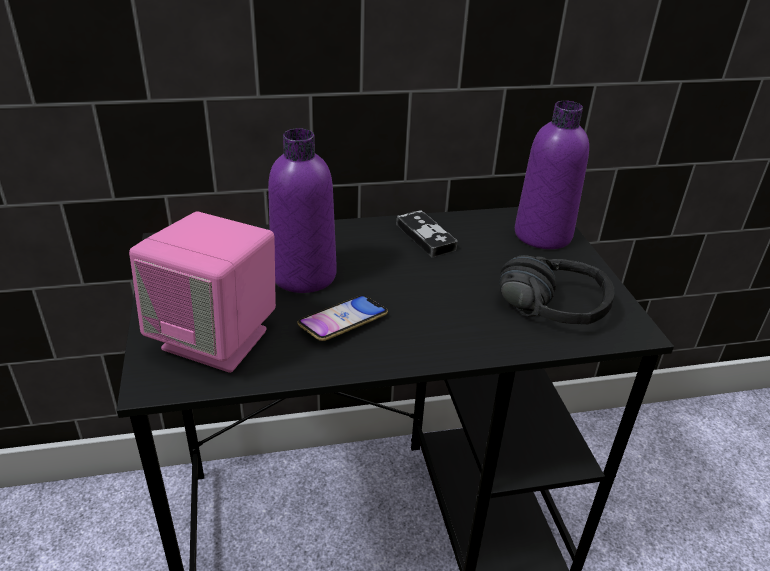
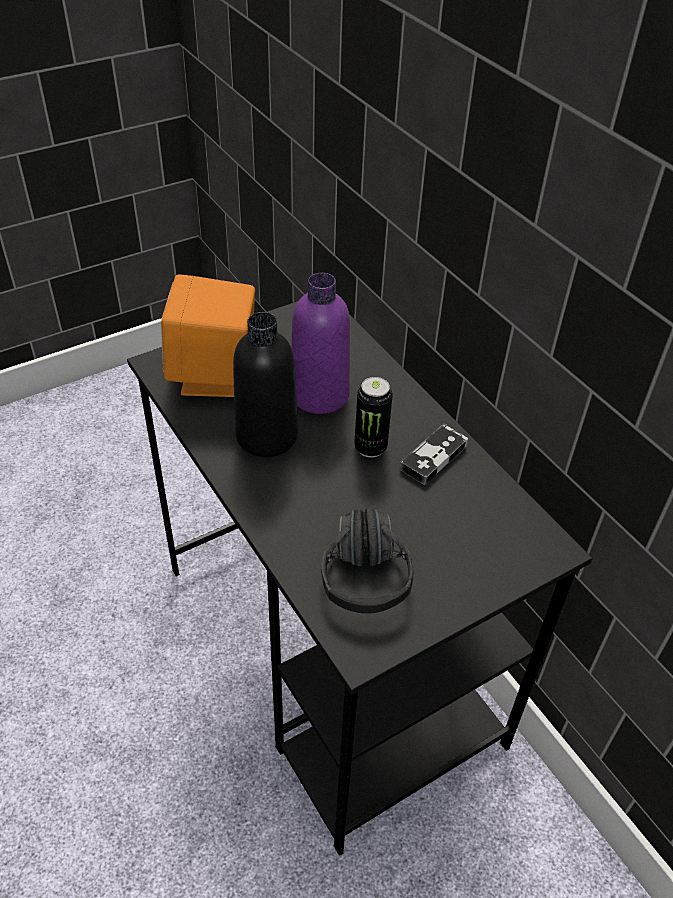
camera: 70 degrees right, 10 degrees up
pink speaker [129,211,276,373] -> orange speaker [161,274,255,397]
phone [297,295,388,341] -> black bottle [233,312,298,457]
purple bottle [515,101,589,249] -> none
none -> can [354,377,393,458]

